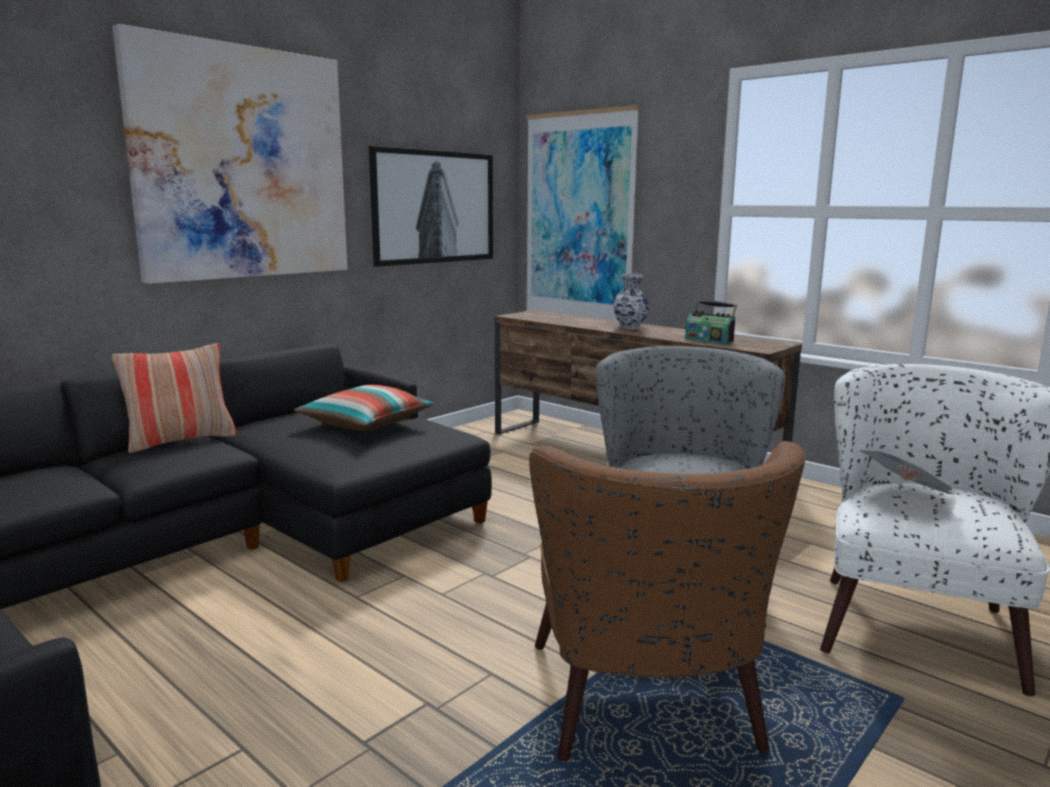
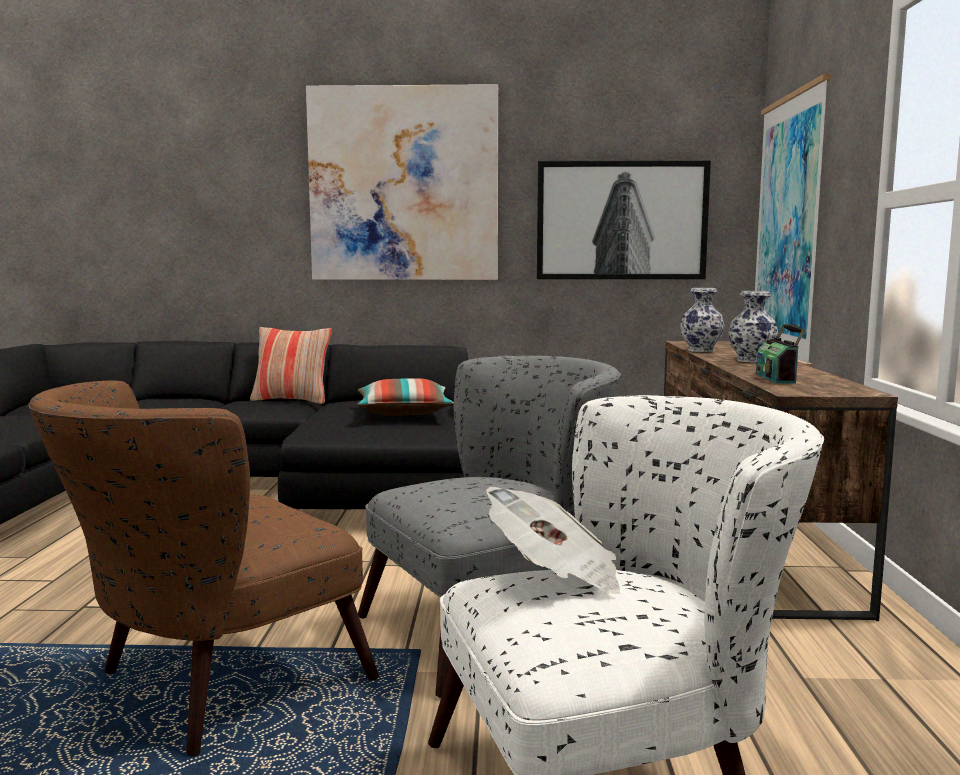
camera: 50 degrees right, 5 degrees down
none -> vase [680,288,724,352]

